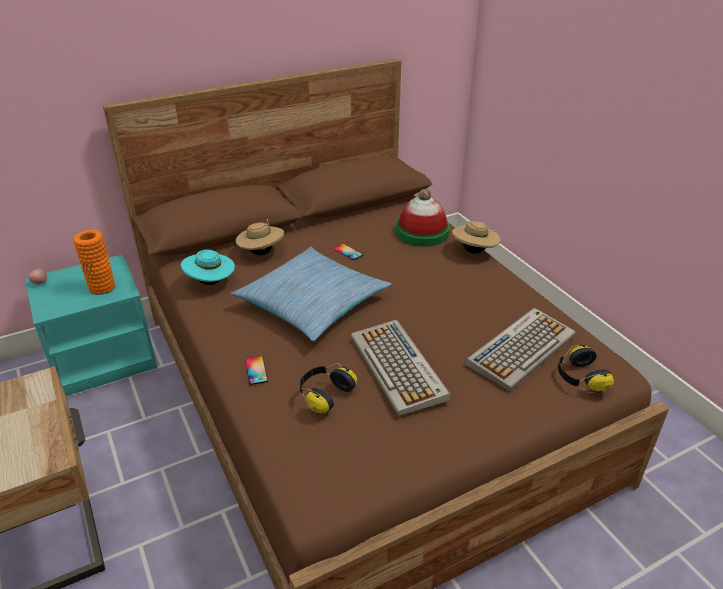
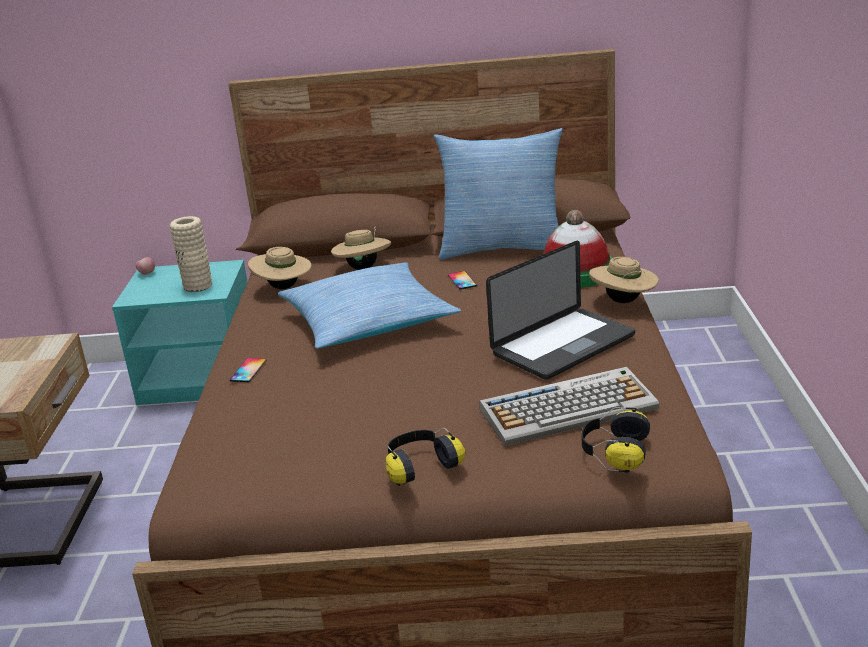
camera: 30 degrees right, 10 degrees down
orange vase [73,230,115,295] -> beige vase [170,216,212,292]
turquoise hat [181,250,235,285] -> beige hat [248,247,312,289]
headphones [300,363,357,414] -> headphones moved to [386,428,465,486]
keyboard [351,320,451,416] -> none
none -> pillow [434,128,563,260]
none -> laptop [486,241,635,380]

